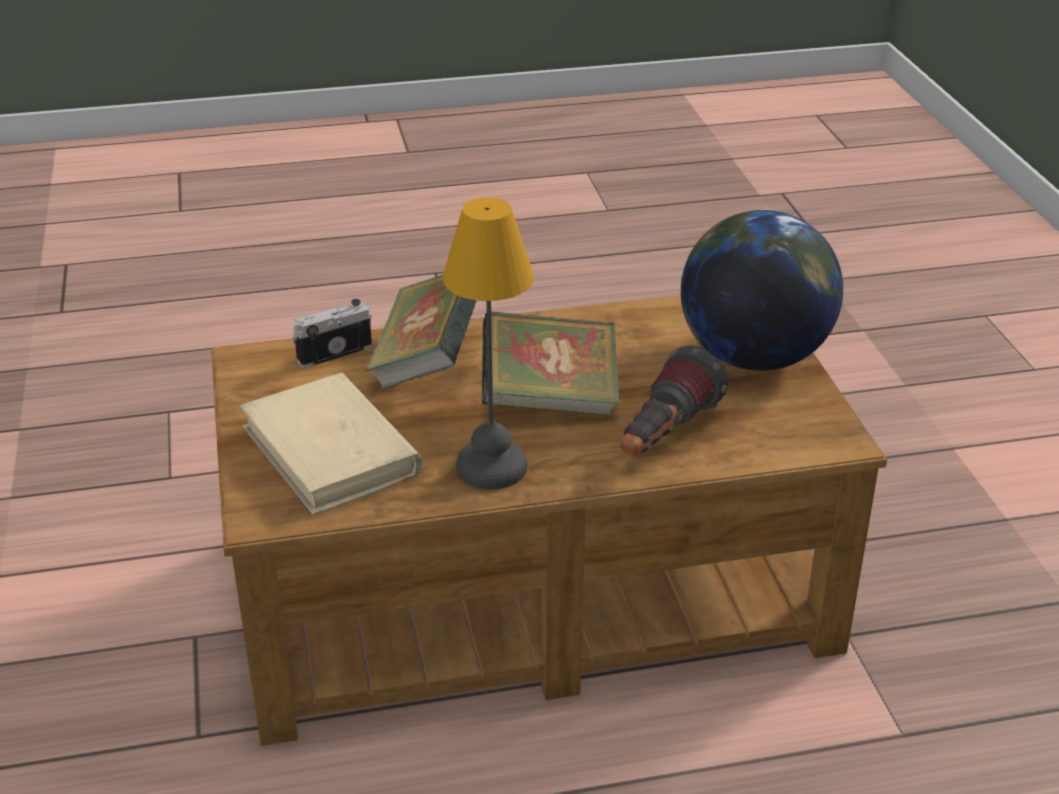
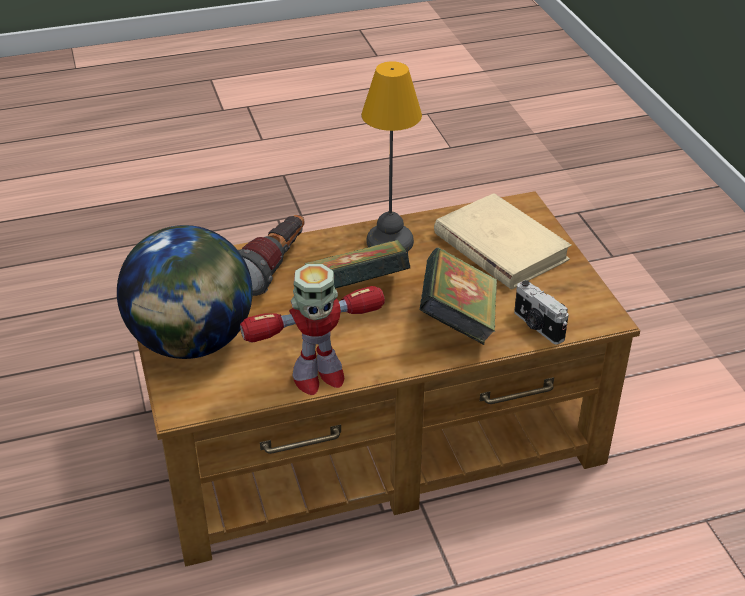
camera: 175 degrees right, 5 degrees up
camera [292,299,372,368] -> camera turned 90 degrees clockwise [514,280,569,345]
none -> toy robot [240,264,385,395]

